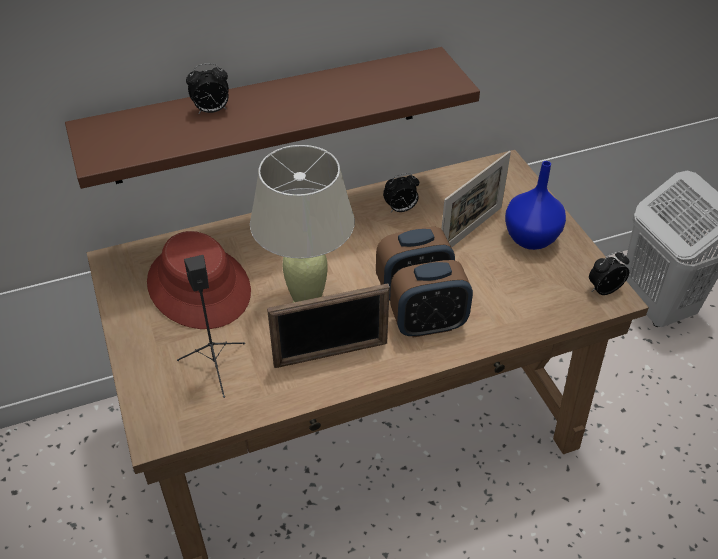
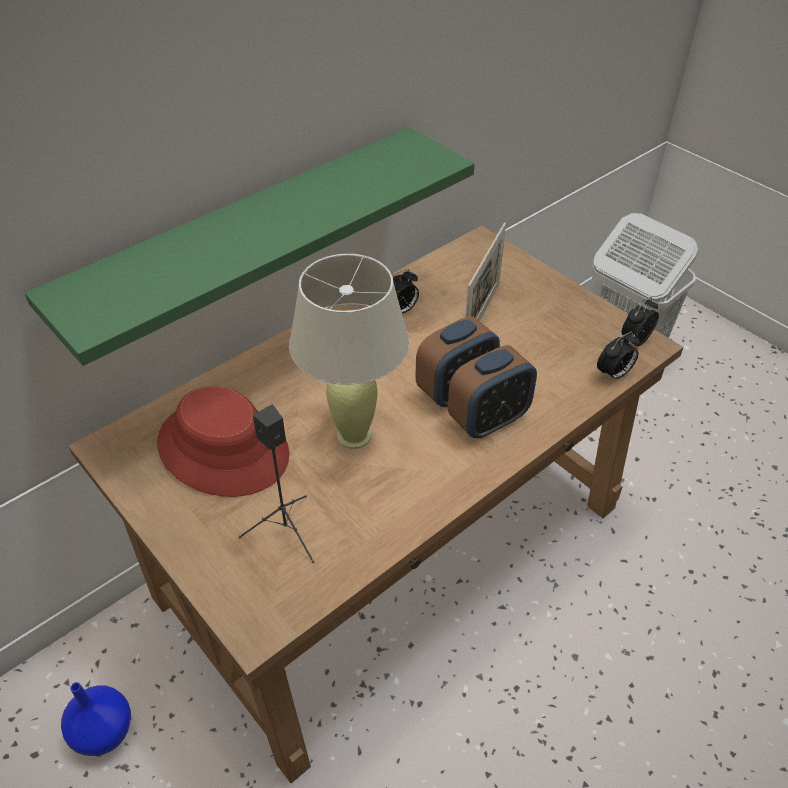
camera: 20 degrees left, 0 degrees up
brown shelf [65,47,480,189] -> green shelf [25,127,475,366]
alarm clock [186,63,229,114] -> alarm clock moved to [597,332,640,381]
picture frame [267,283,390,368] -> none
blue vase [505,161,566,250] -> blue vase moved to [61,682,131,756]

